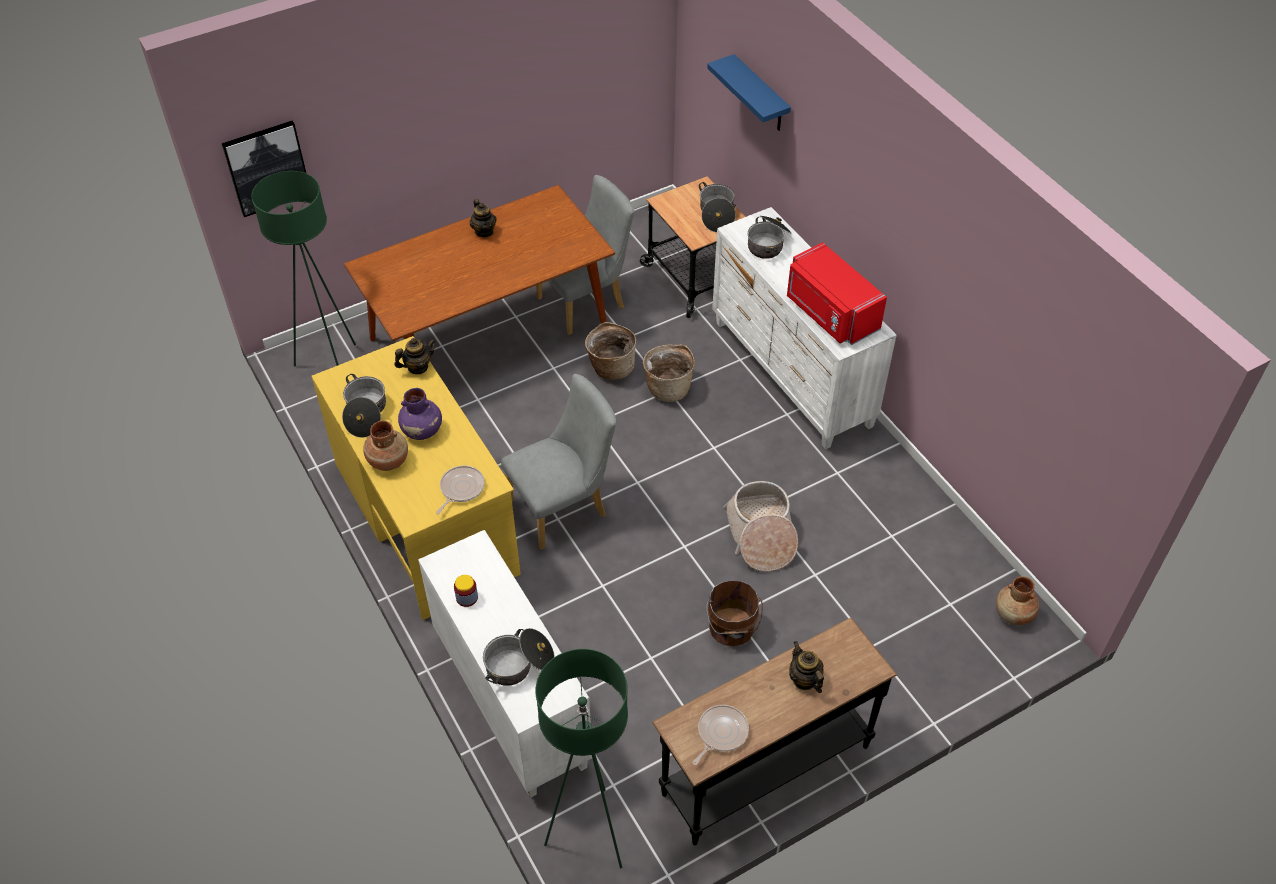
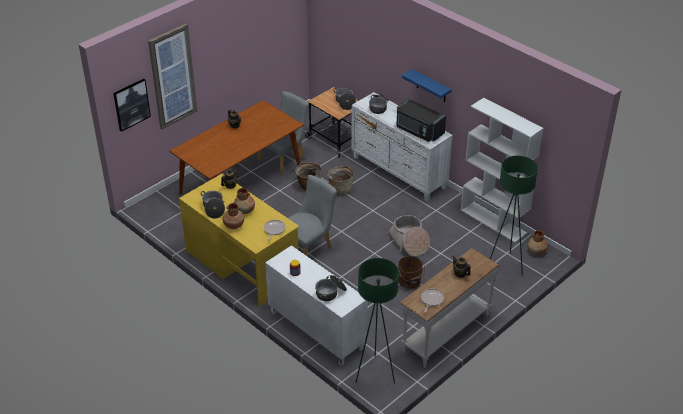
camera: 15 degrees left, 10 degrees down
green floor lamp [251,171,356,367] -> green floor lamp moved to [490,156,538,276]
purple vase [398,388,442,440] -> brown vase [234,188,255,214]
black console table [652,617,897,845] -> white console table [399,248,499,368]
blue shelf [707,54,791,131] -> blue shelf moved to [402,69,452,102]
red microwave [787,242,887,345] -> black microwave [396,99,446,142]
none -> picture [148,23,197,130]
none -> white bookcase [461,98,543,243]

